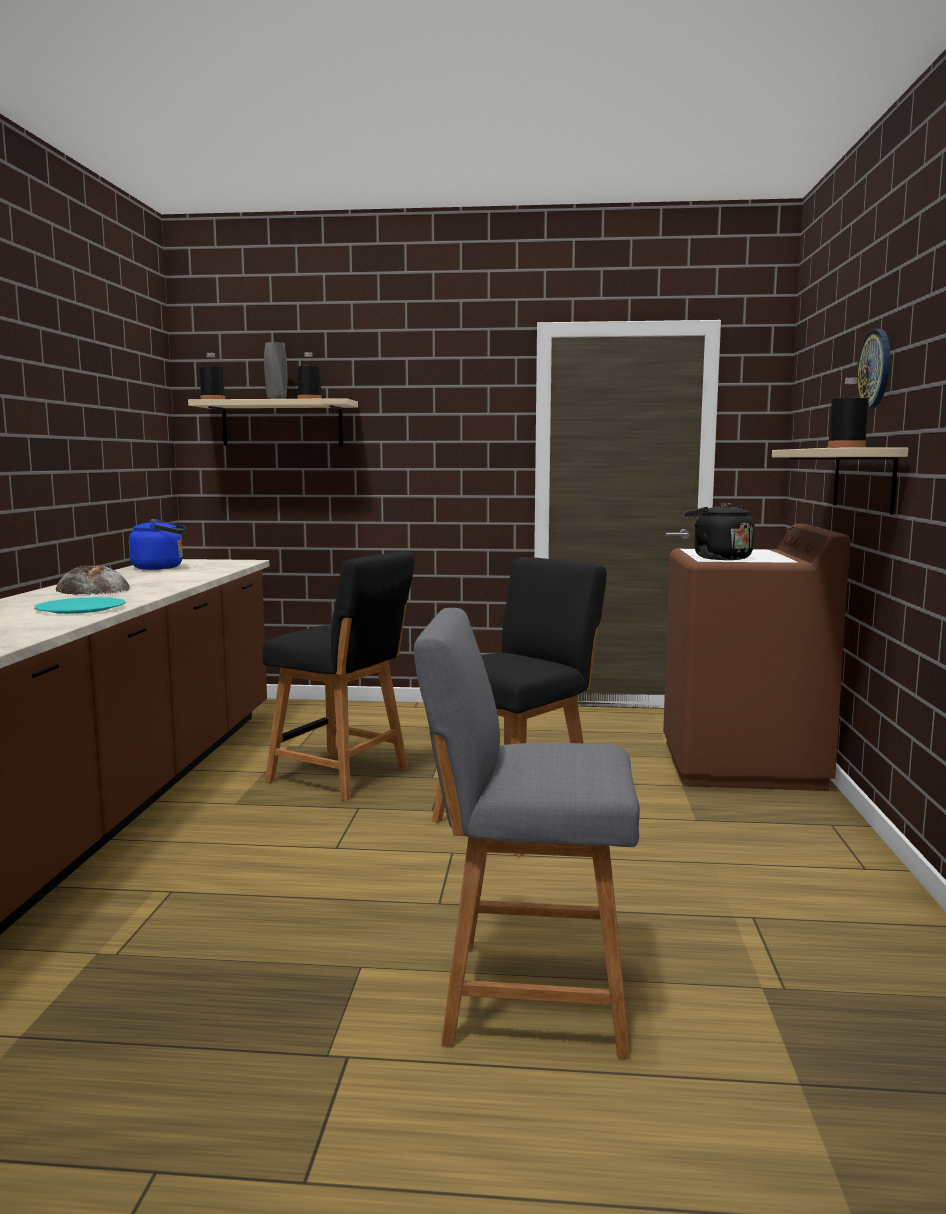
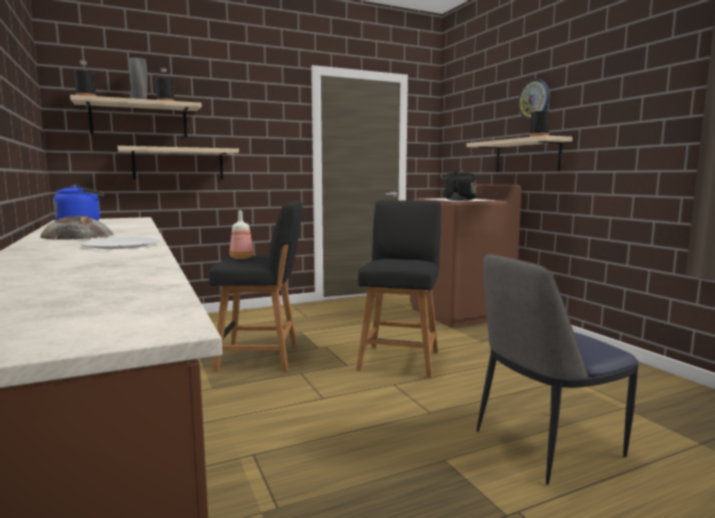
camera: 30 degrees left, 0 degrees up
turquoise plate [34,597,126,614] -> white plate [81,237,159,249]
grey stool [414,608,640,1059] -> chair [476,254,639,484]
none -> beige shelf [117,146,239,179]
none -> bottle [230,211,253,259]

